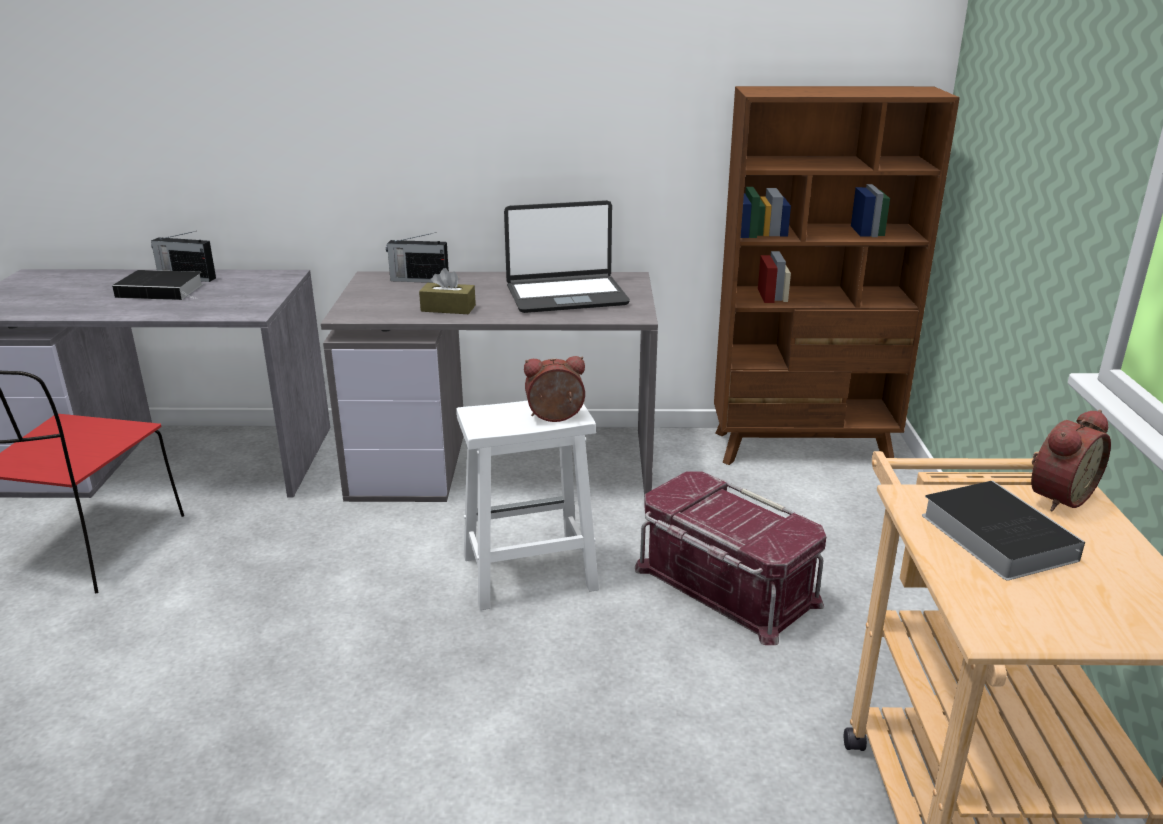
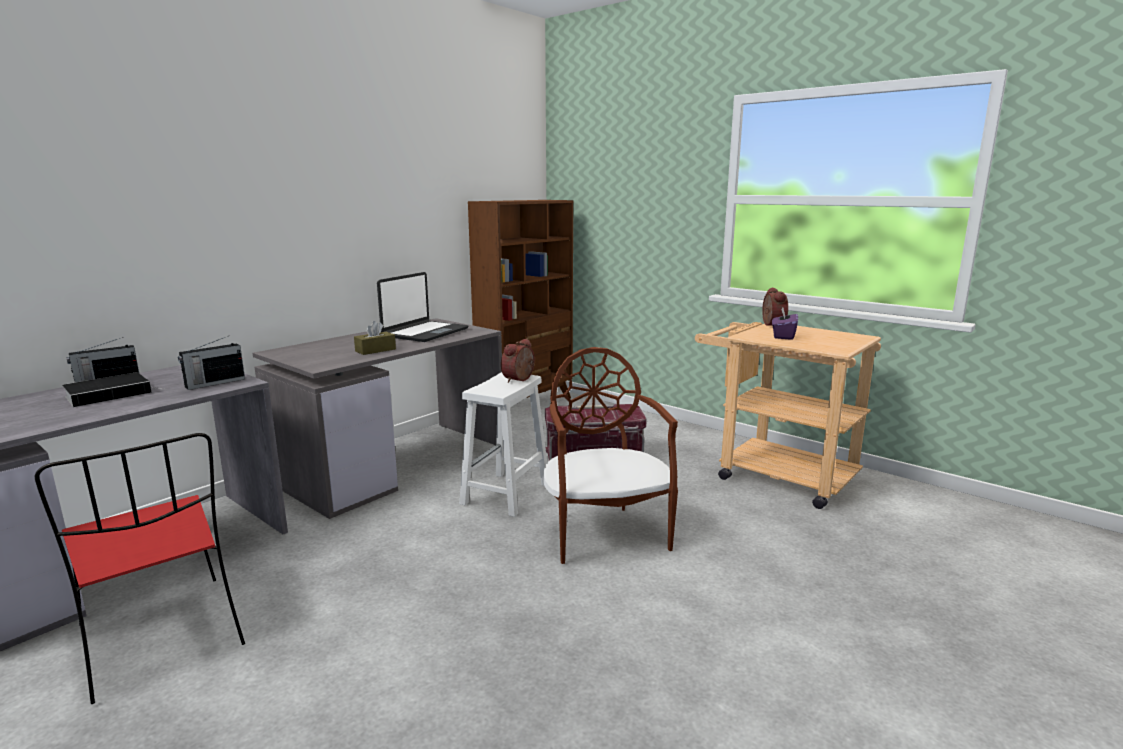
camera: 50 degrees left, 10 degrees down
radio [386,232,449,283] -> radio moved to [178,335,245,390]
book [922,480,1085,581] -> purple tissue box [772,308,798,340]
none -> brown chair [543,347,678,564]

